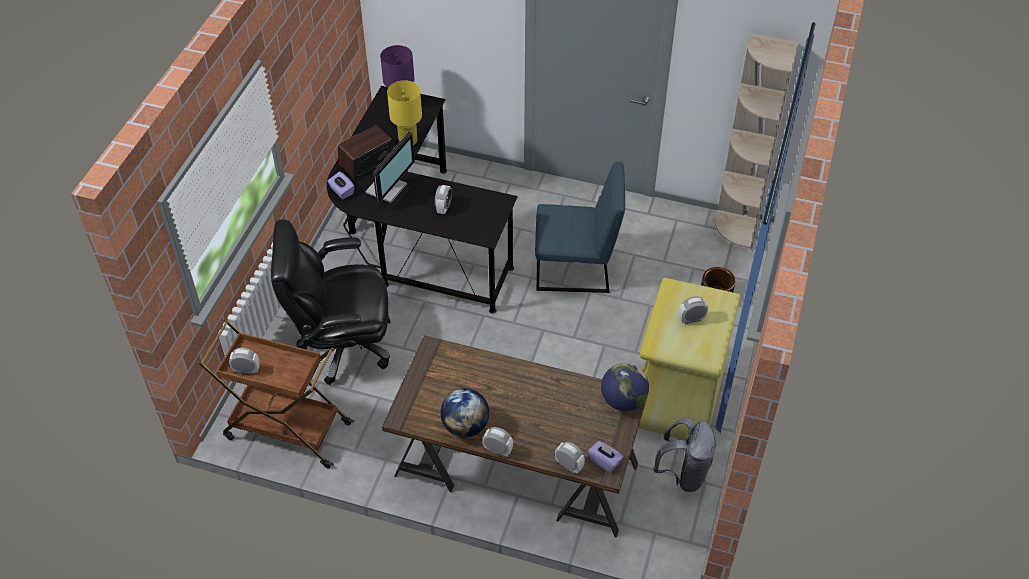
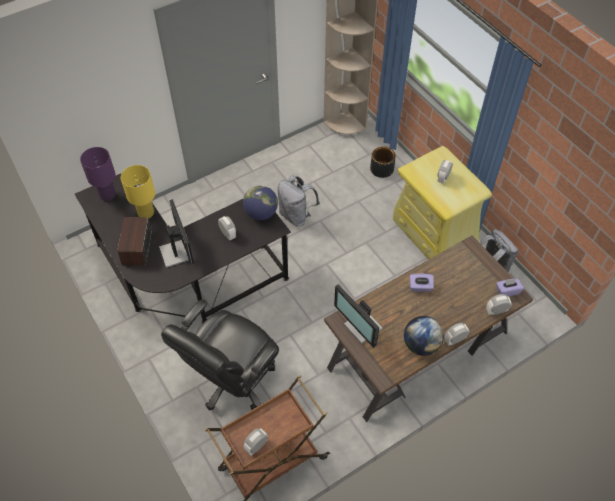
camera: 50 degrees left, 5 degrees up
purple tissue box [327,172,355,199] -> purple tissue box moved to [410,274,434,292]
blue chair [535,161,625,293] -> grey backpack [277,175,320,226]
globe [601,363,649,411] -> globe moved to [243,185,278,220]
none -> monitor [334,284,383,348]

